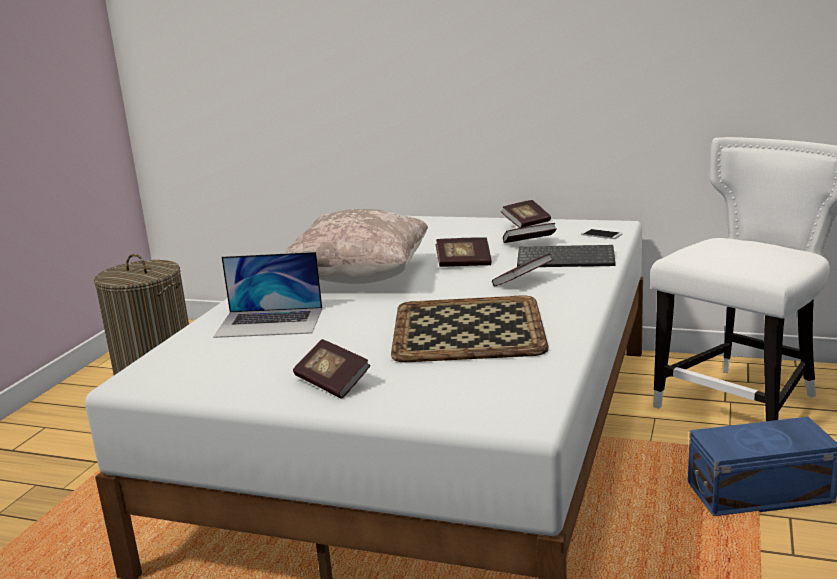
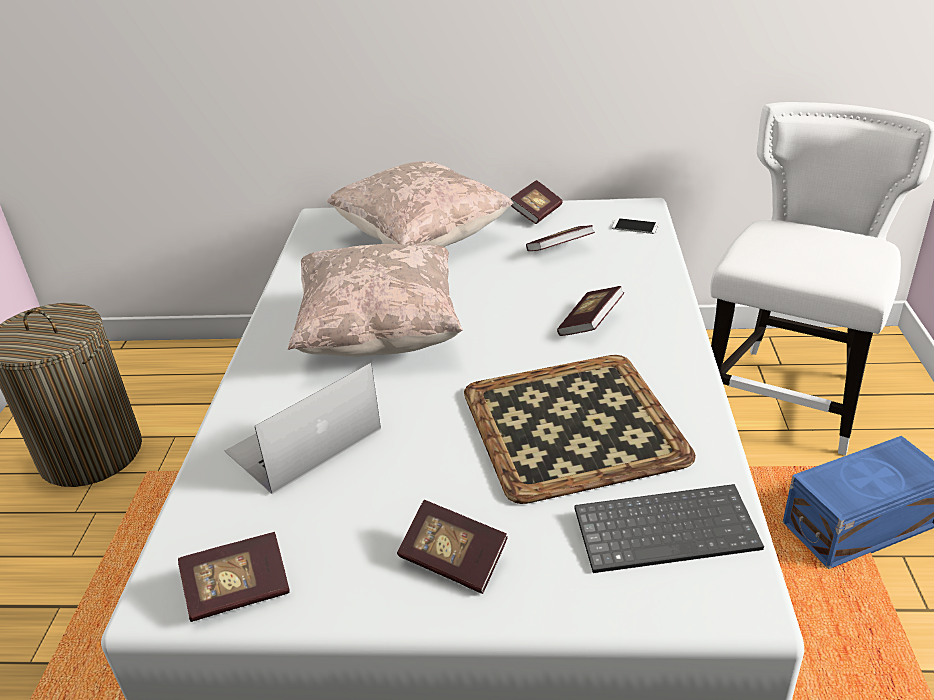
camera: 15 degrees left, 15 degrees up
laptop [213,252,322,338] -> laptop turned 150 degrees clockwise [225,363,381,494]
book [435,238,492,267] -> book moved to [178,532,290,622]
keyboard [517,245,616,267] -> keyboard moved to [575,484,764,573]
none -> beige pillow [327,161,513,247]

